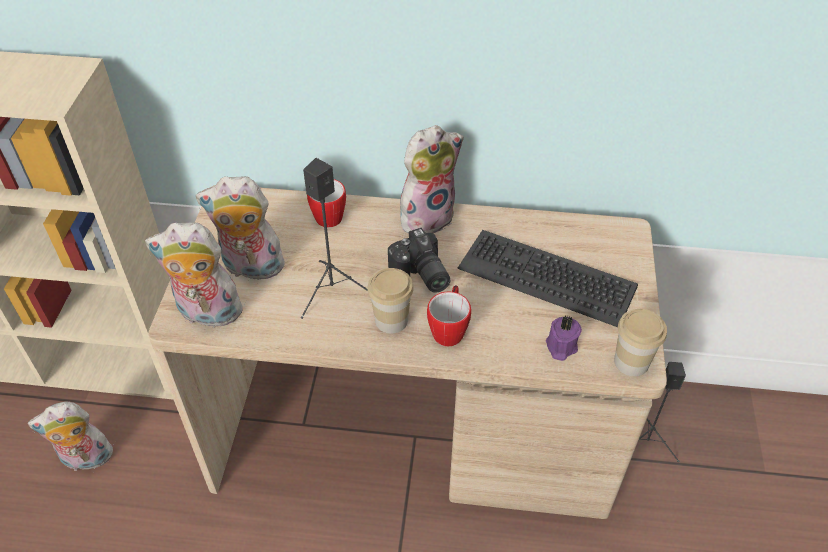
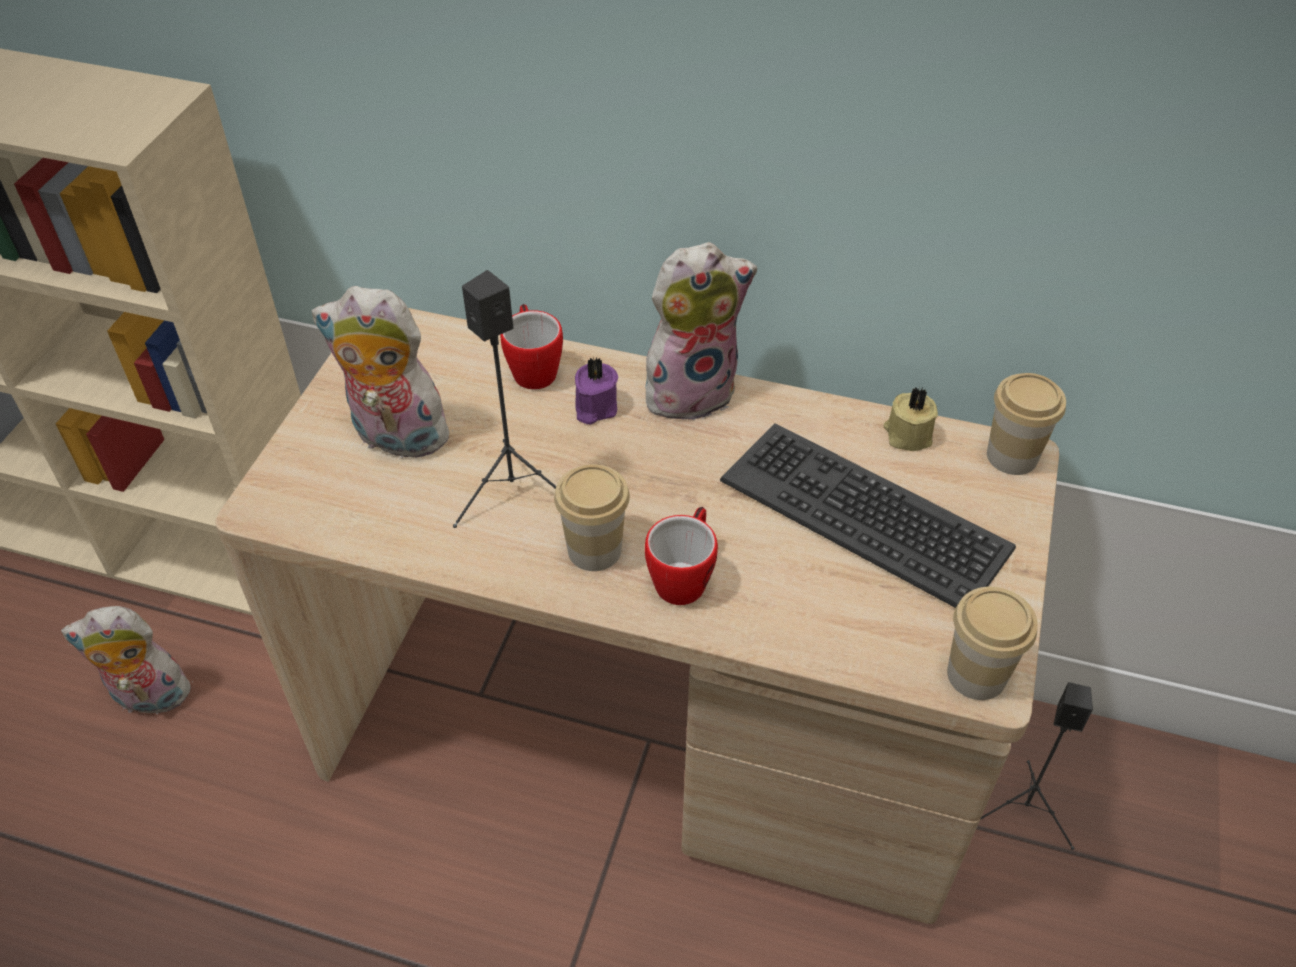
camera: 10 degrees right, 0 degrees up
plush toy [145,222,245,327] -> none
camera [388,228,450,293] -> none
purple candle [546,315,582,361] -> purple candle moved to [575,357,618,424]
none -> beige candle [884,387,938,451]
none -> cup [987,373,1066,475]

